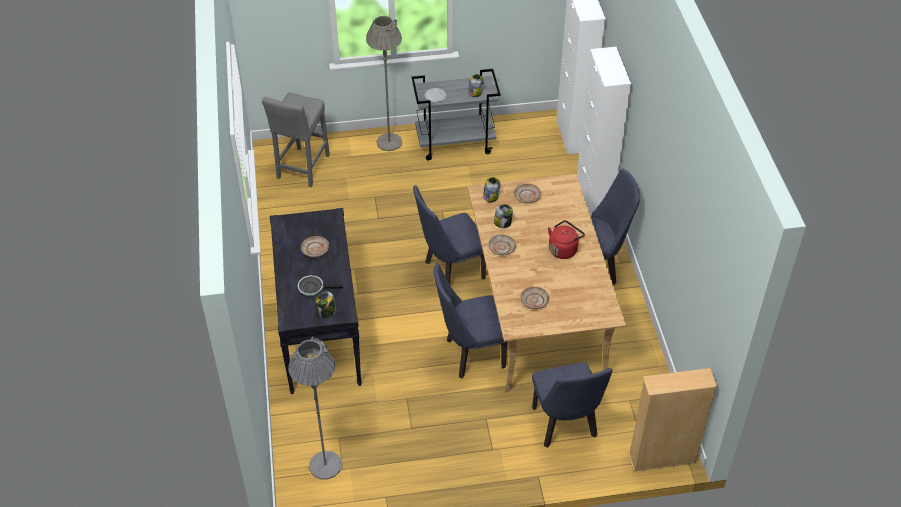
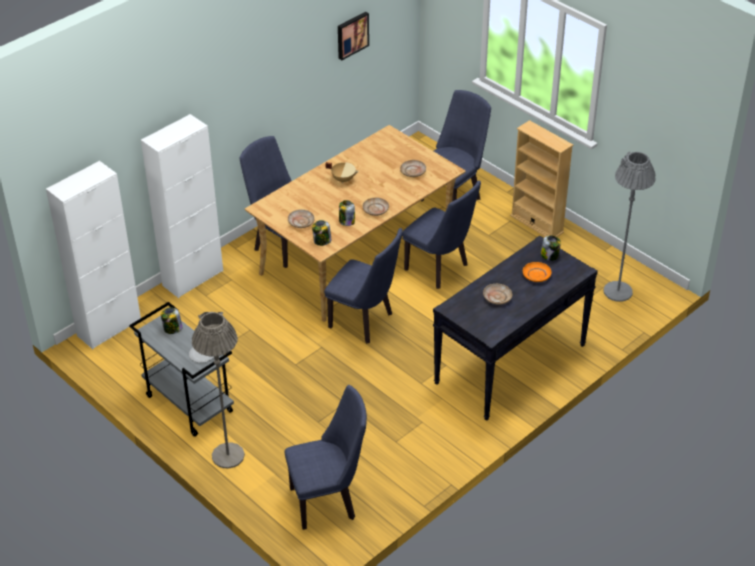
camera: 125 degrees left, 5 degrees down
grey stool [262,92,330,187] -> blue chair [285,385,367,530]
frying pan [298,275,343,296] -> orange plate [523,262,552,282]
red kettle [548,220,585,259] -> beige cooking pot [325,162,359,183]
beige bookcase [628,368,718,472] -> beige bookcase moved to [510,120,573,237]
none -> picture [338,12,369,60]

